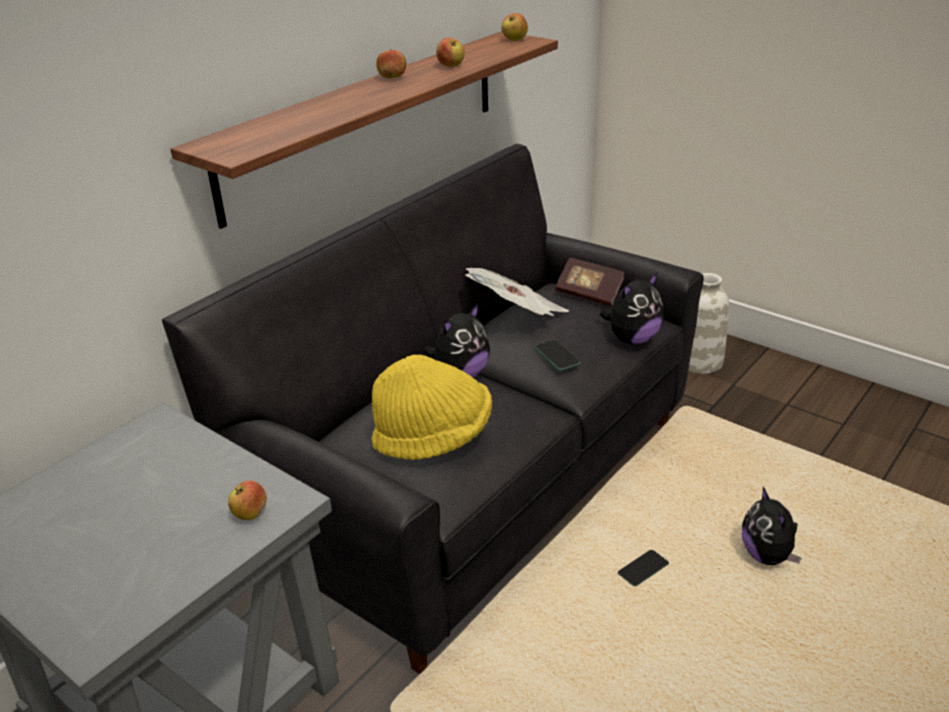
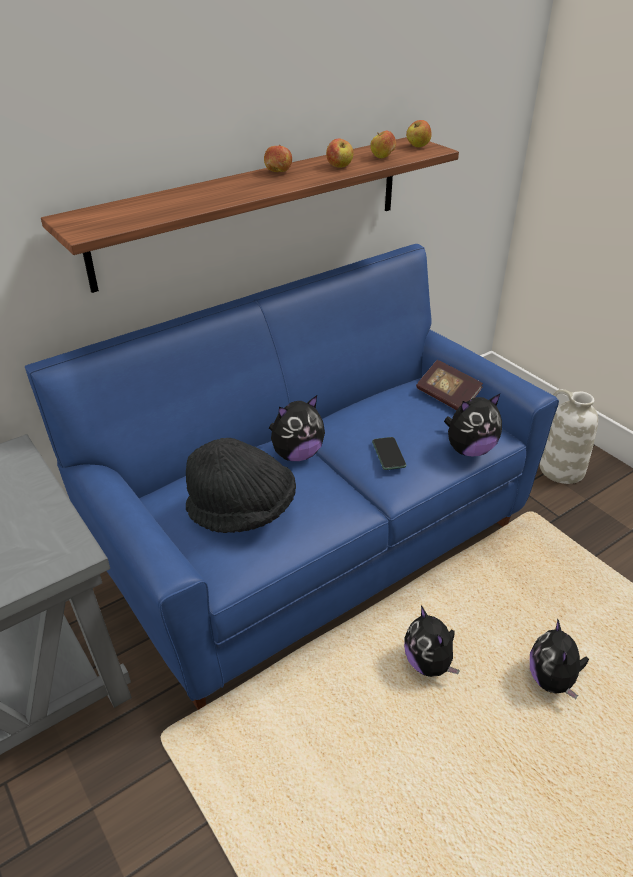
camera: 15 degrees right, 5 degrees up
black sofa [162,144,704,674] -> blue sofa [25,244,559,710]
apple [228,480,267,520] -> apple moved to [370,131,396,159]
yellow hat [371,355,492,460] -> black hat [186,438,296,533]
newspaper [465,268,569,316] -> none
phone [618,550,669,586] -> plush toy [404,606,460,677]

